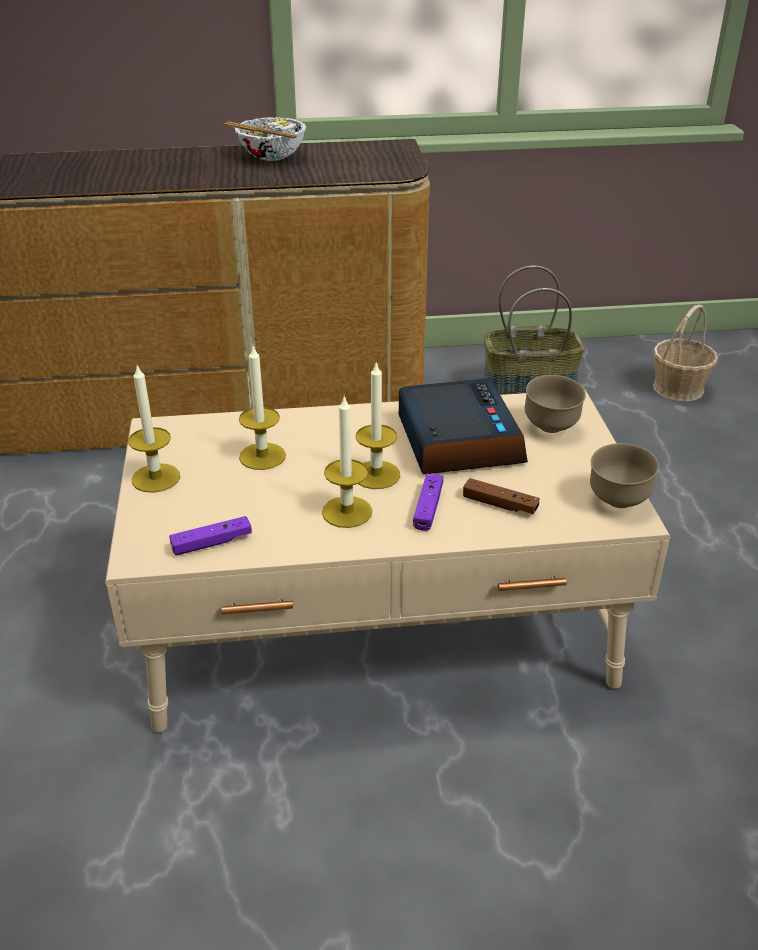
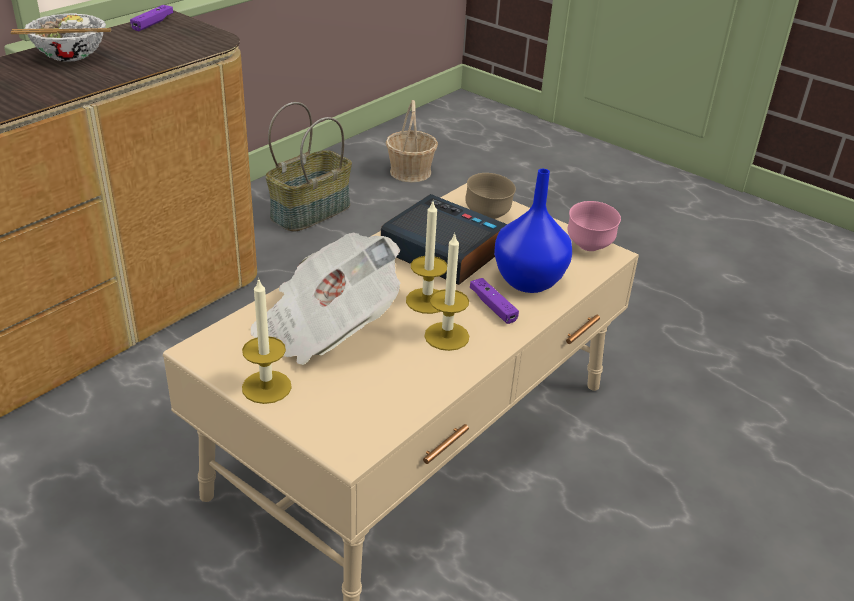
camera: 45 degrees left, 0 degrees up
purple game controller [169,516,252,555] -> purple game controller moved to [130,5,173,31]
candle [239,346,286,470] -> newspaper [251,232,400,365]
brown game controller [463,478,540,514] -> blue vase [494,169,572,293]
brown bowl [590,443,659,508] -> pink bowl [568,201,621,251]

